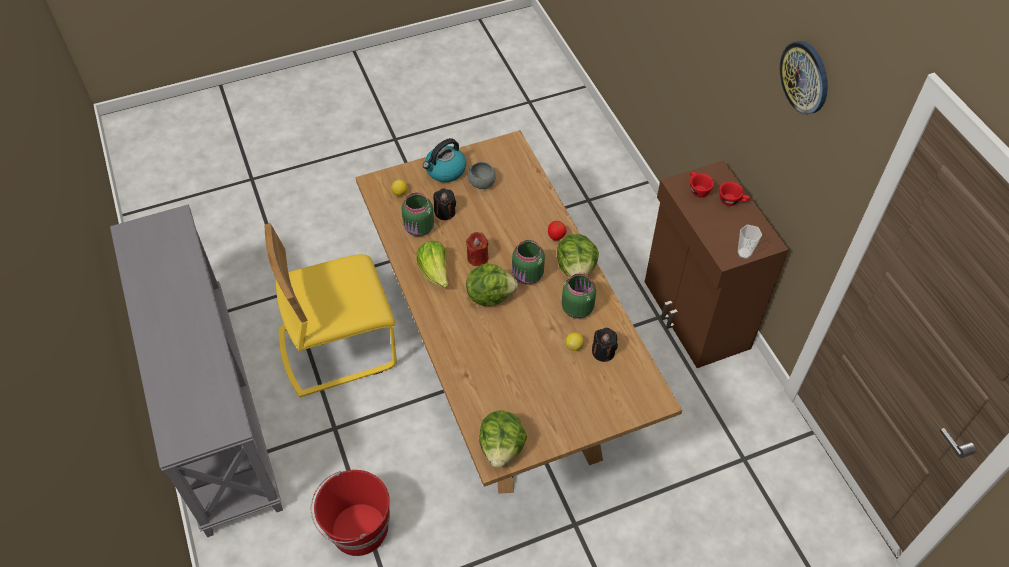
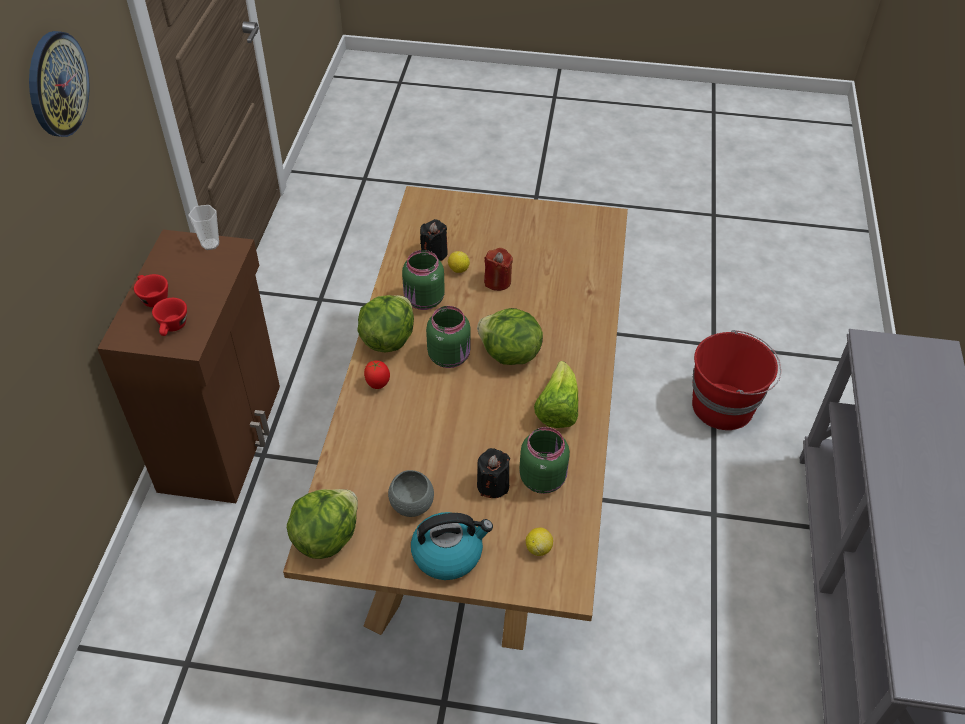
camera: 150 degrees left, 5 degrees down
yellow chair [264,223,397,398] -> none
red candle [466,232,488,266] -> red candle moved to [484,248,513,291]
lettuce [479,411,527,468] -> lettuce moved to [287,489,358,559]

